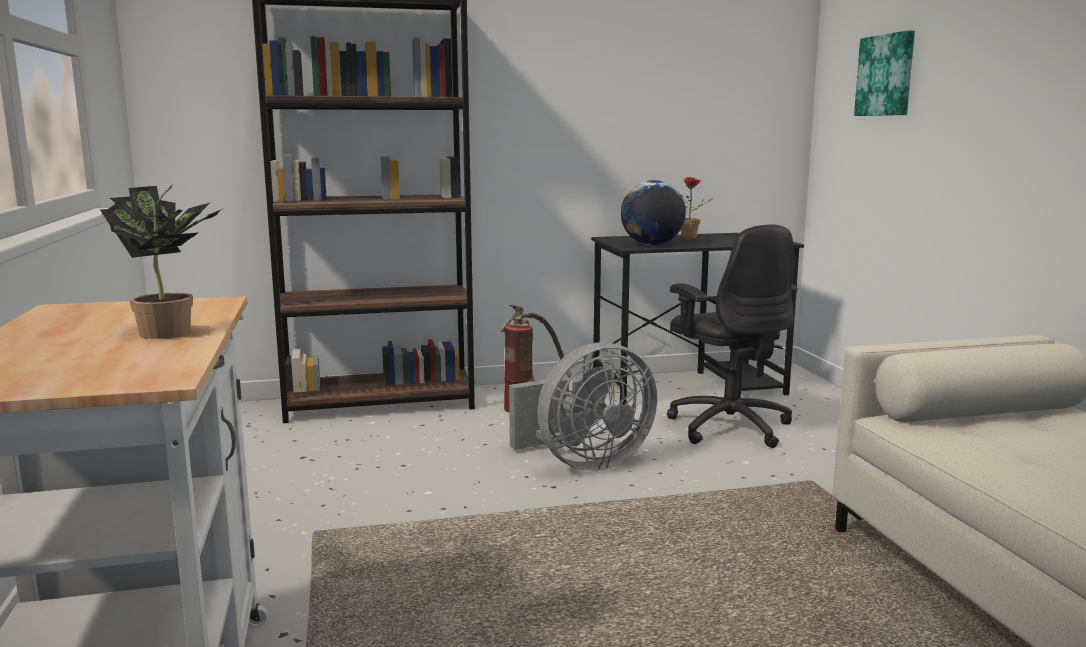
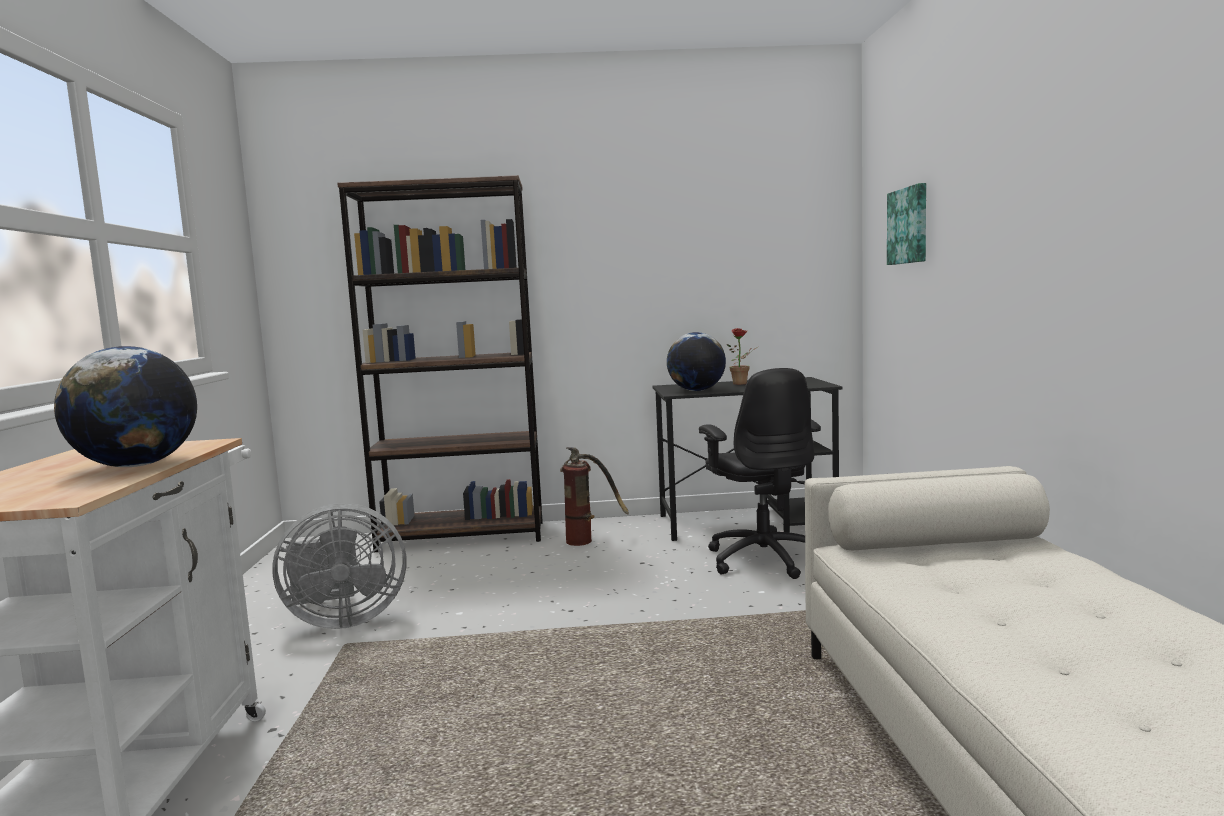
camera: 10 degrees right, 5 degrees down
potted plant [100,185,224,339] -> globe [54,346,197,467]
grey fan [509,342,657,471] -> grey fan moved to [272,503,407,629]

